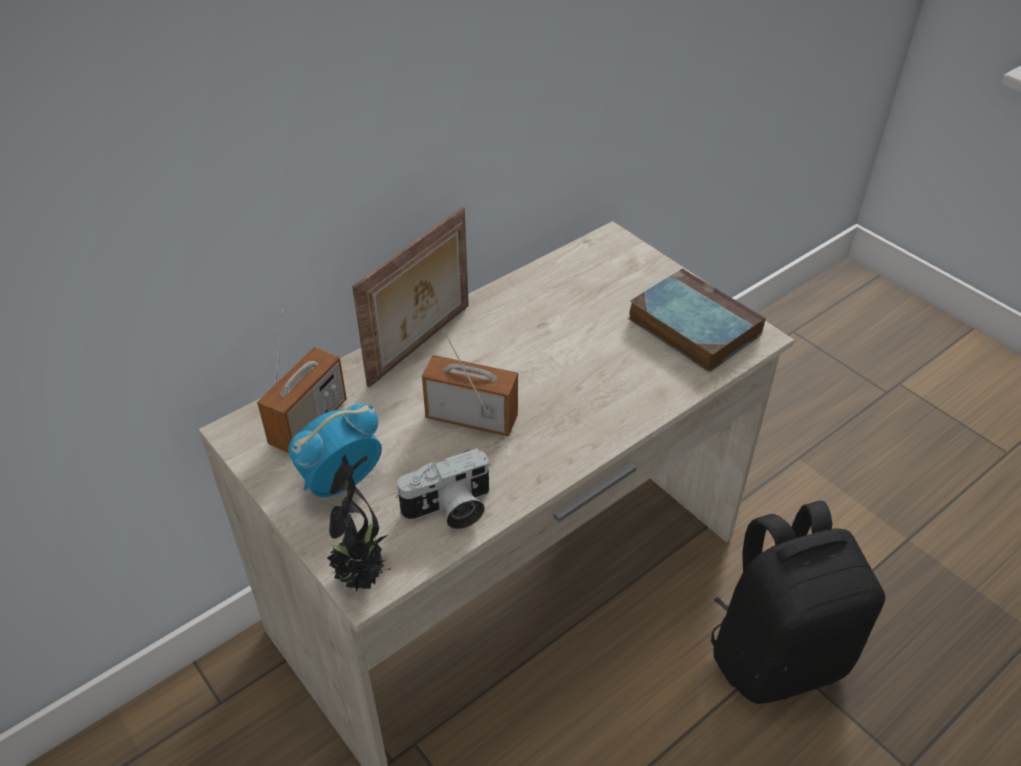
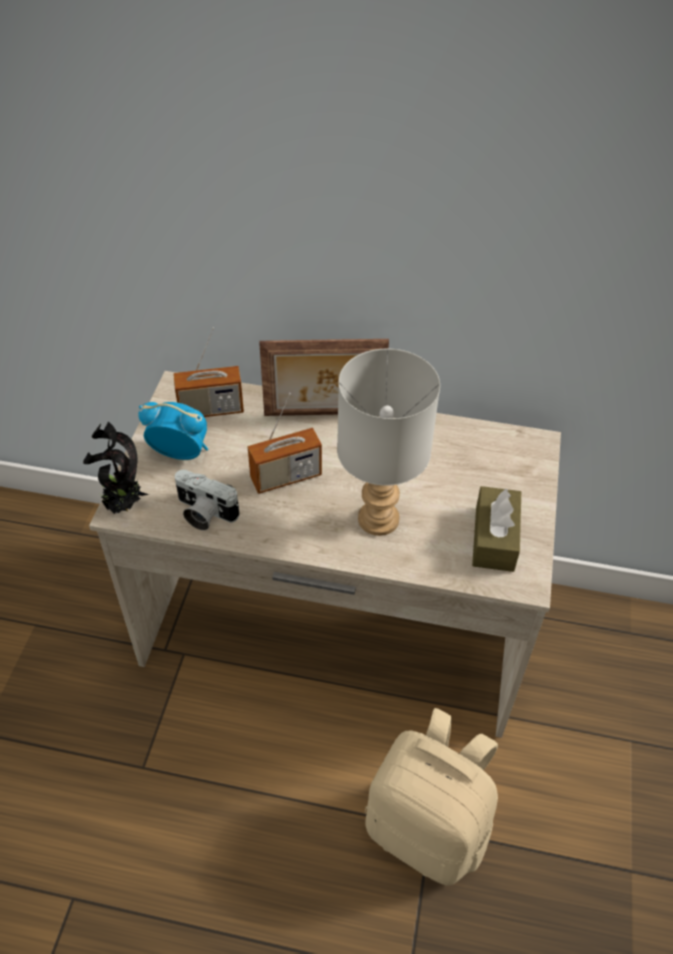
camera: 50 degrees right, 5 degrees up
radio [422,330,518,436] -> radio turned 90 degrees clockwise [248,393,322,494]
book [628,269,766,372] -> brown tissue box [472,486,521,572]
black backpack [711,501,885,704] -> beige backpack [365,708,498,886]
none -> grey table lamp [337,349,440,536]

